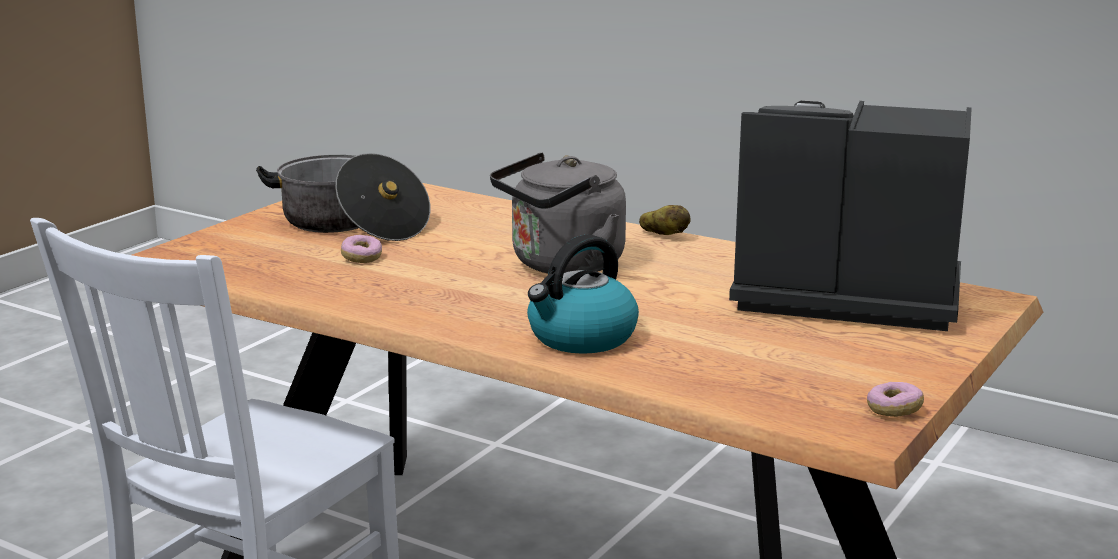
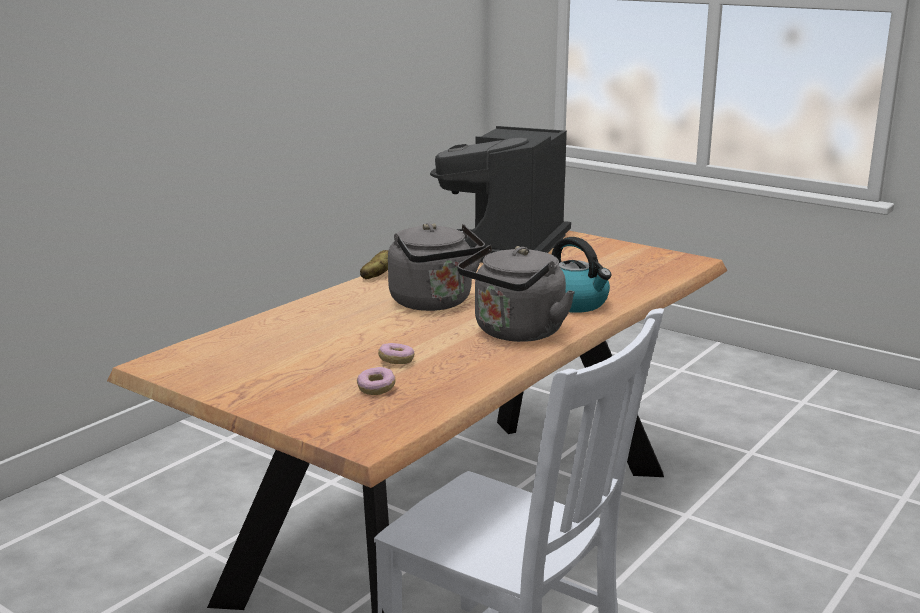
camera: 85 degrees left, 0 degrees up
cooking pot [256,153,431,241] -> none
donut [867,382,924,417] -> donut moved to [357,367,395,395]
none -> grey kettle [458,245,575,342]

